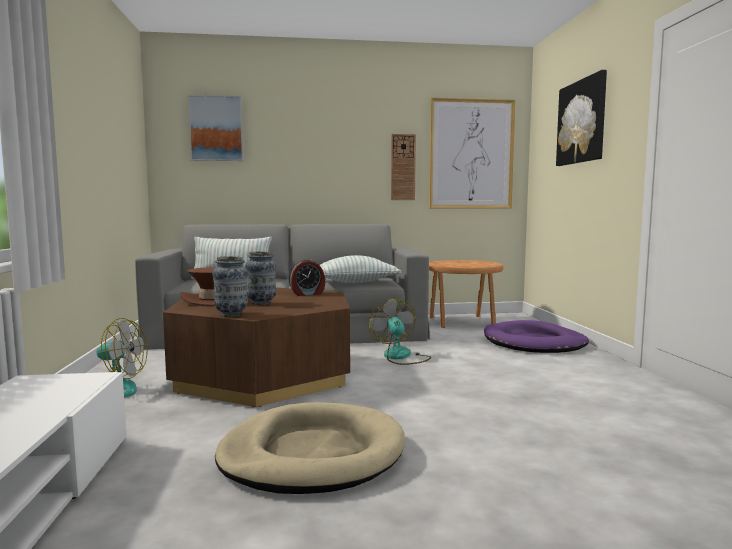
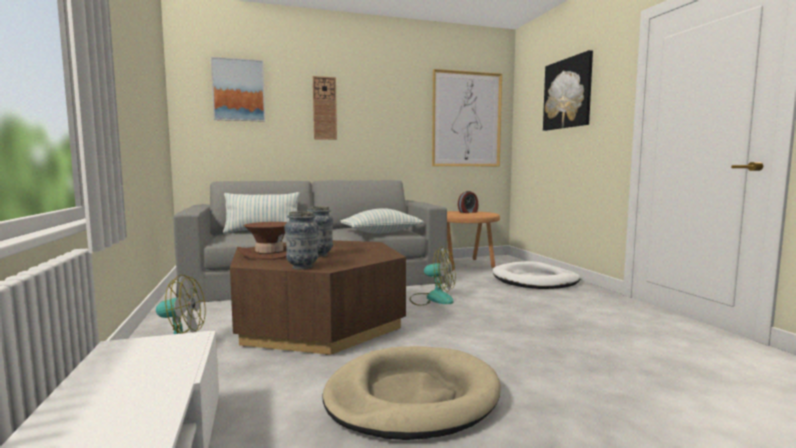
camera: 10 degrees left, 0 degrees up
alarm clock [290,259,325,296] -> alarm clock moved to [458,191,479,213]
fan [369,299,431,365] -> fan turned 135 degrees clockwise [410,247,456,306]
wall clock [391,134,416,200] -> wall clock moved to [313,76,337,140]
purple dog bed [484,320,589,353] -> white dog bed [492,261,581,289]

